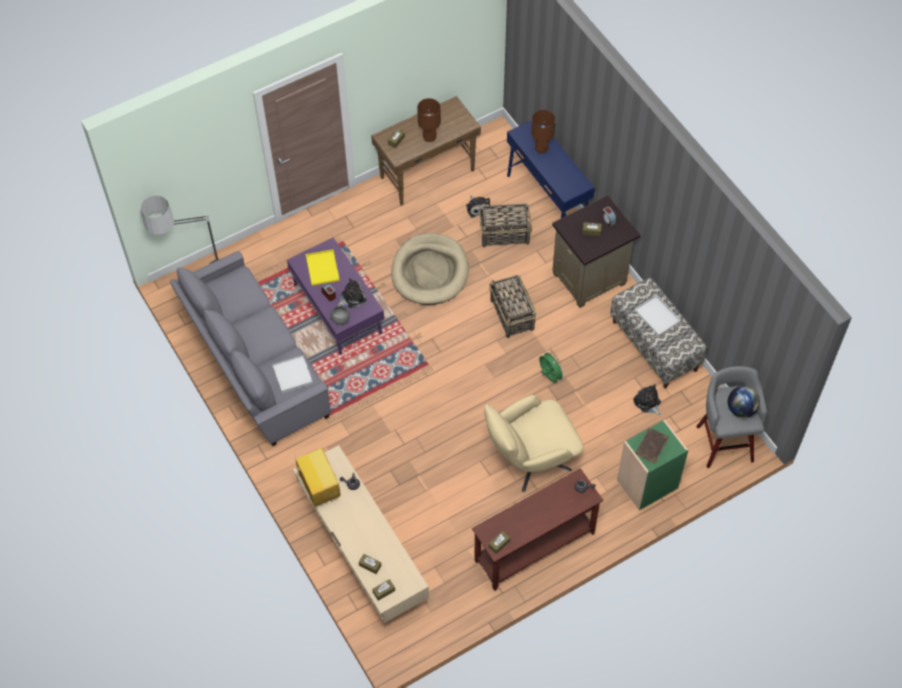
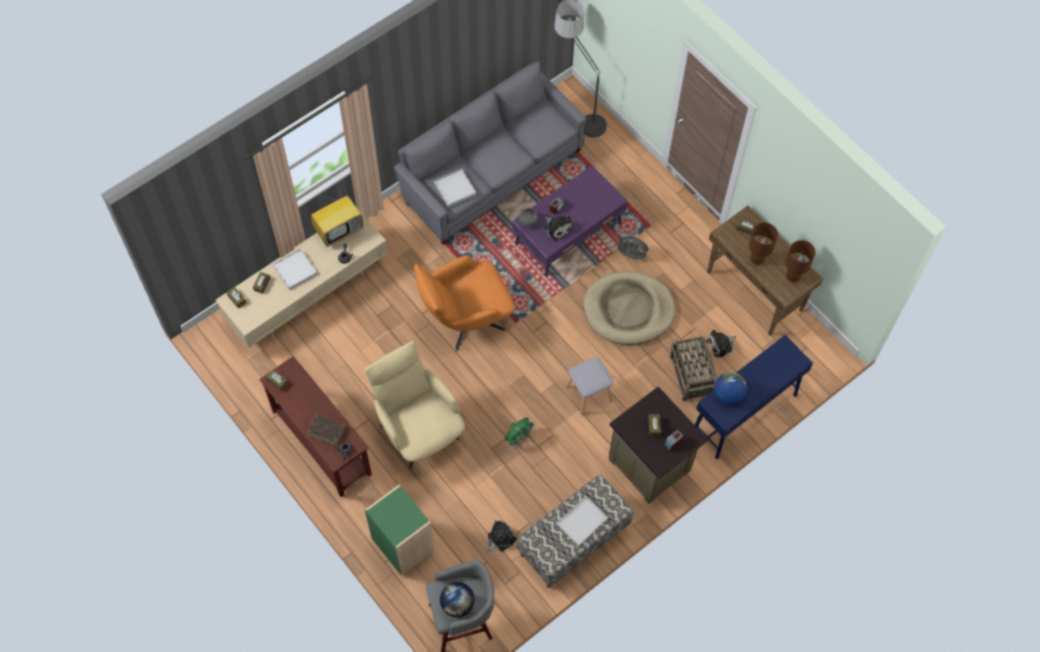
camera: 80 degrees right, 5 degrees up
yellow tray [306,249,340,286] -> none
basket [489,275,536,338] -> grey stool [566,357,614,415]
brown table lamp [531,110,555,153] -> brown table lamp moved to [785,240,815,282]
brown book [636,428,668,464] -> brown book moved to [307,414,345,445]
none -> white tray [273,249,318,290]
none -> orange armchair [414,255,514,350]
none -> grey fan [615,236,648,262]
none -> globe [714,372,747,404]

